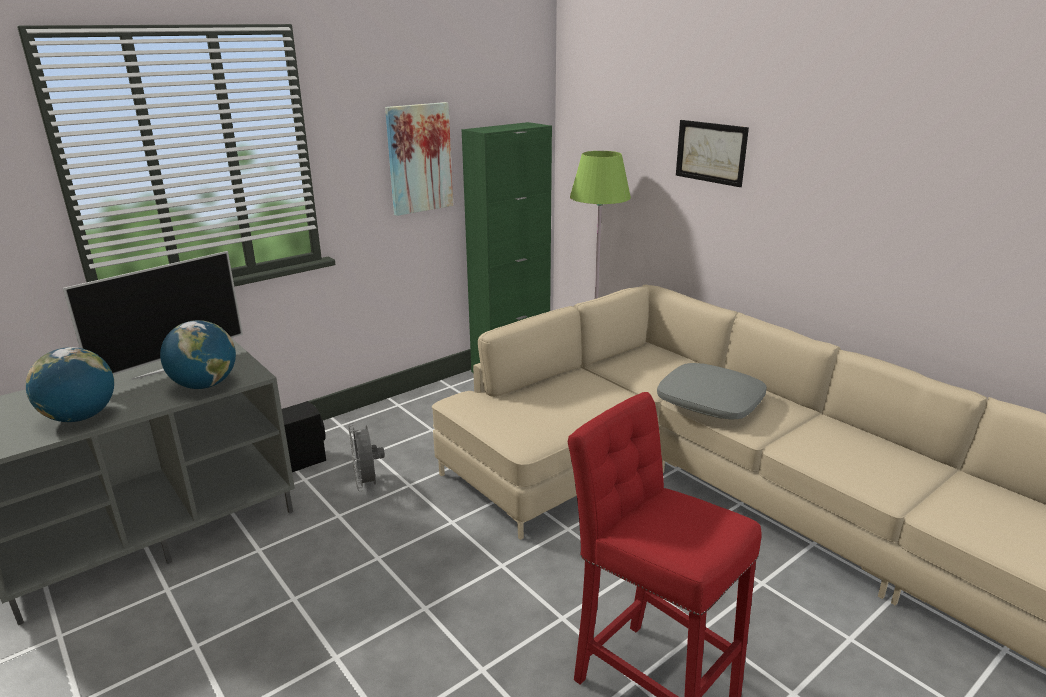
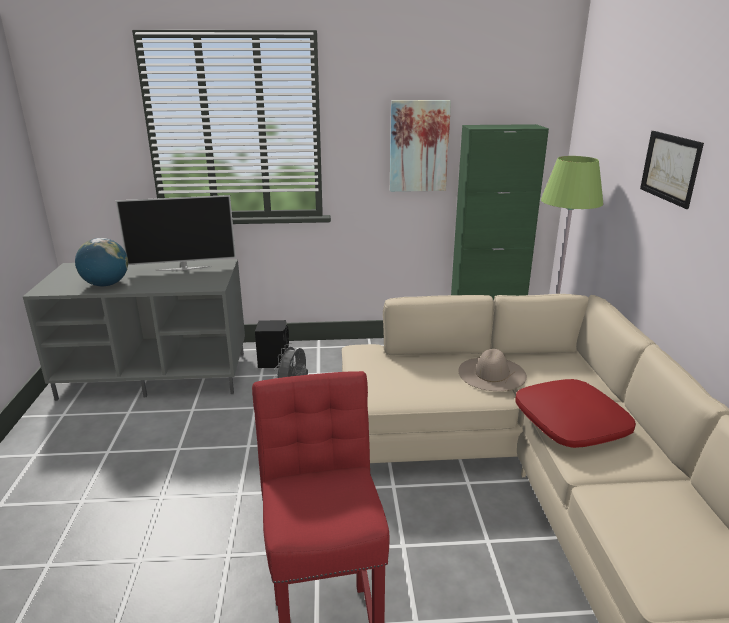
camera: 35 degrees right, 0 degrees up
globe [160,320,236,389] -> none
grey pillow [657,363,767,419] -> red pillow [515,379,636,448]
none -> beige hat [458,349,527,391]

